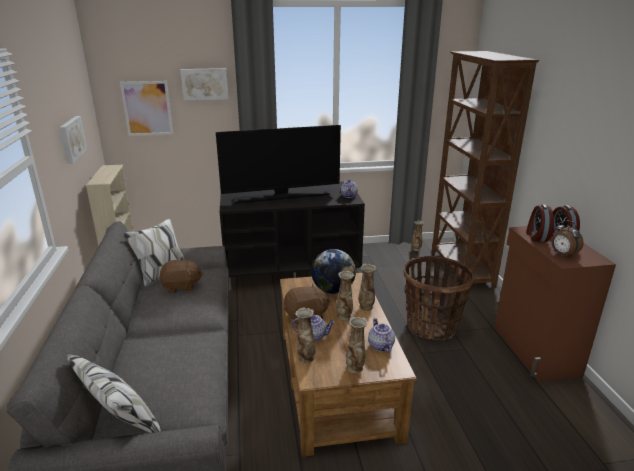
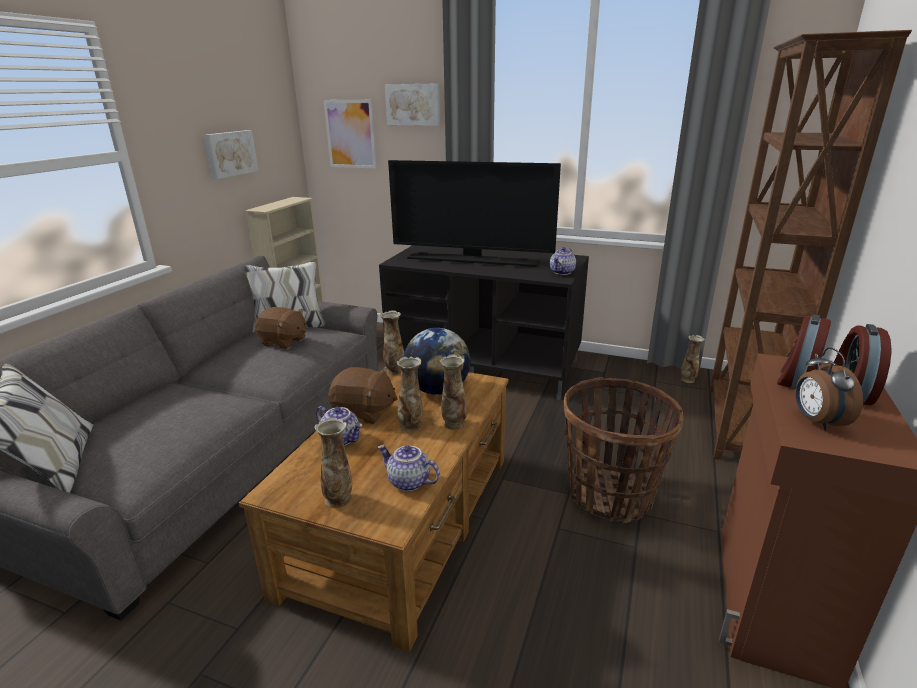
camera: 30 degrees right, 0 degrees up
vase [295,308,316,363] -> vase moved to [380,311,404,375]
teapot [368,318,395,352] -> teapot turned 75 degrees counterclockwise [378,445,440,491]

